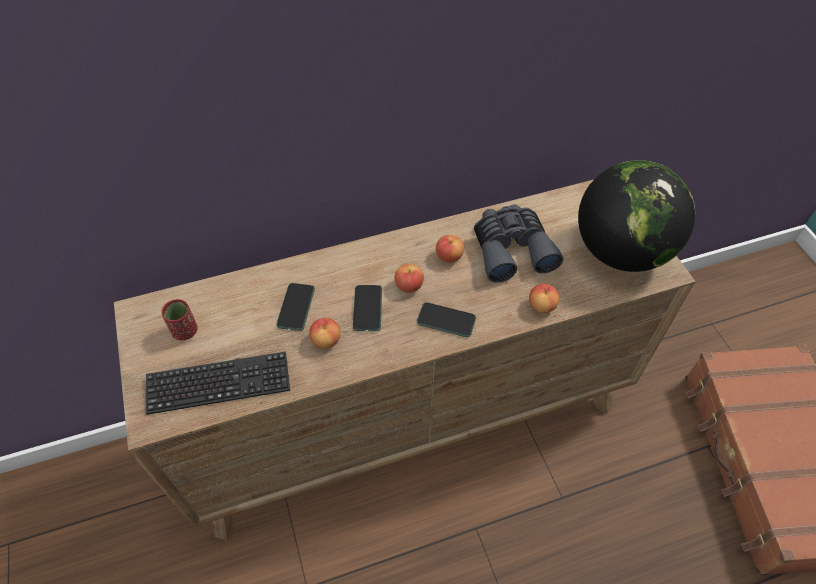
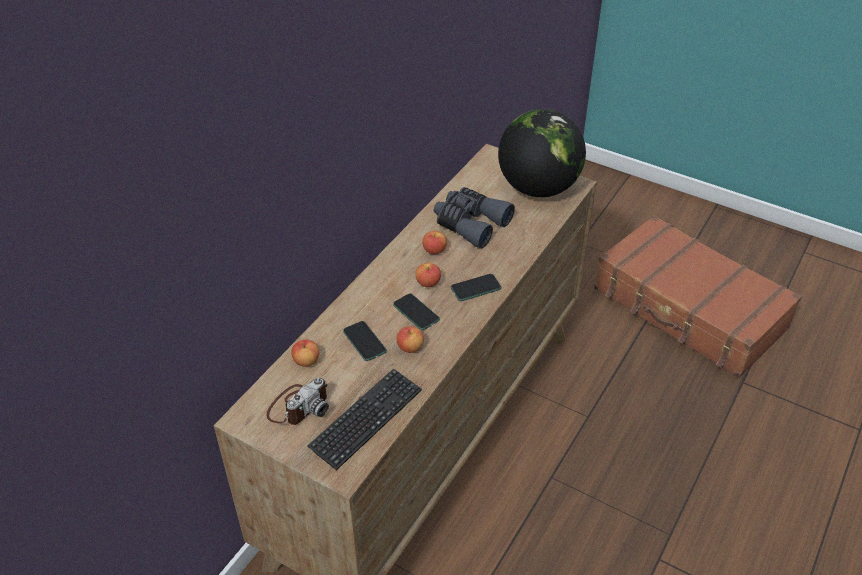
camera: 40 degrees left, 10 degrees down
red cup [162,299,198,340] -> camera [266,378,329,425]
apple [529,284,560,313] -> apple moved to [291,340,319,367]

